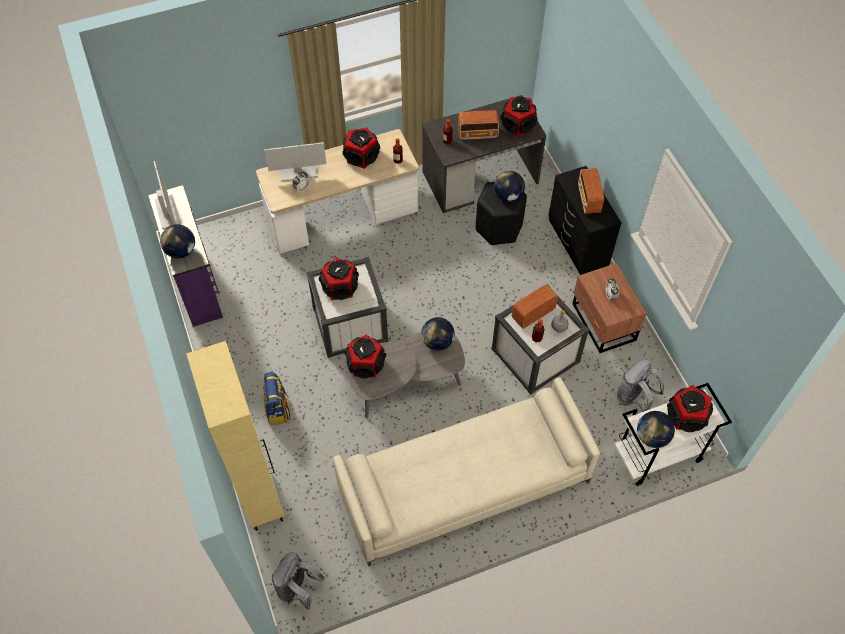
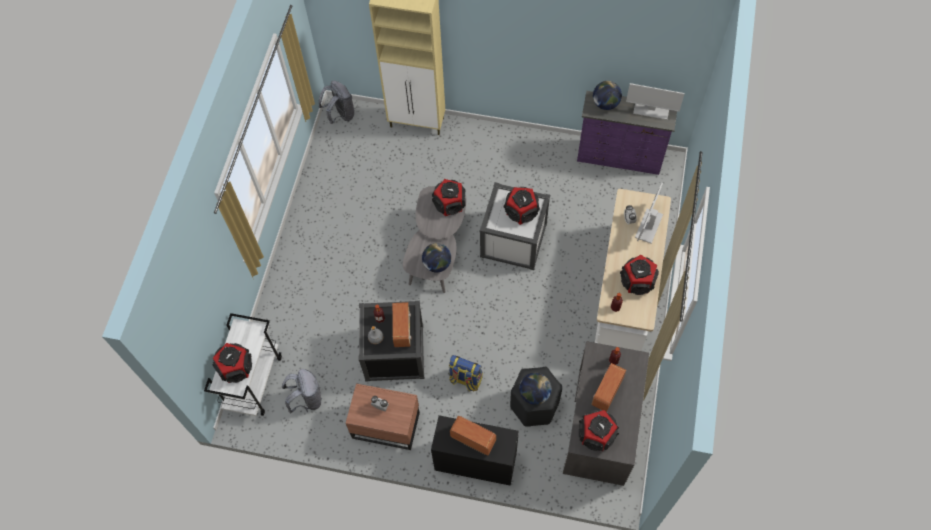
camera: 125 degrees right, 5 degrees up
backpack [263,372,291,425] -> backpack moved to [449,355,483,391]
beige sofa [333,377,600,566] -> none
white storage box [491,284,590,395] -> black storage box [359,301,424,382]
globe [637,411,675,448] -> none

